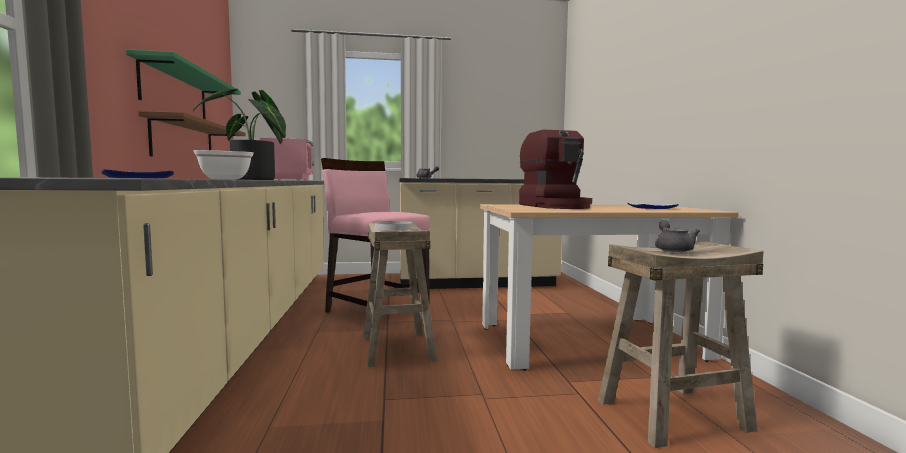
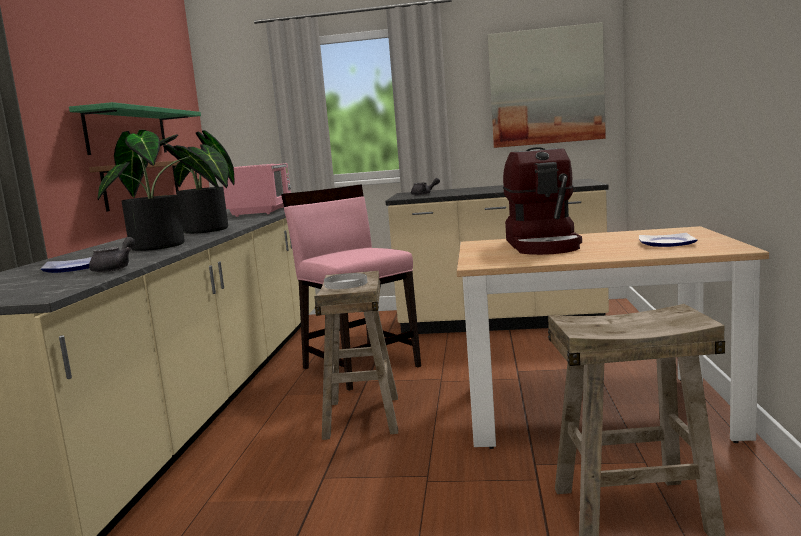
camera: 15 degrees right, 5 degrees up
frying pan [194,150,254,179] -> potted plant [97,130,219,251]
grey teapot [655,220,700,252] -> grey teapot moved to [89,237,135,272]
none -> picture [488,22,606,148]

